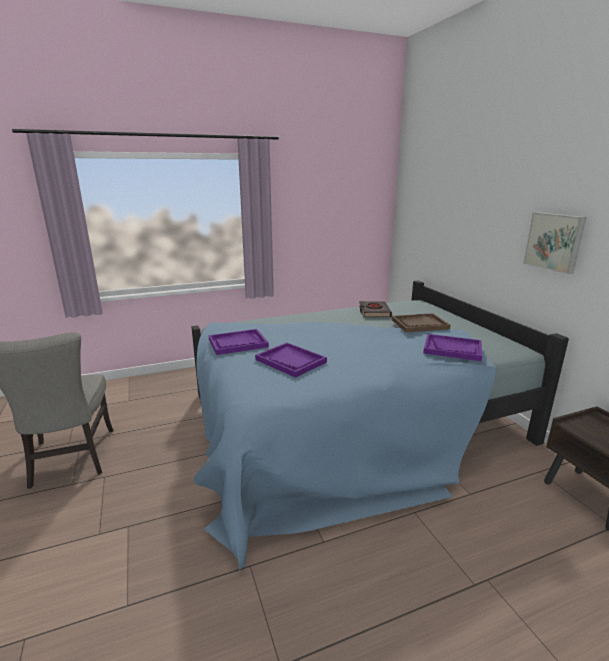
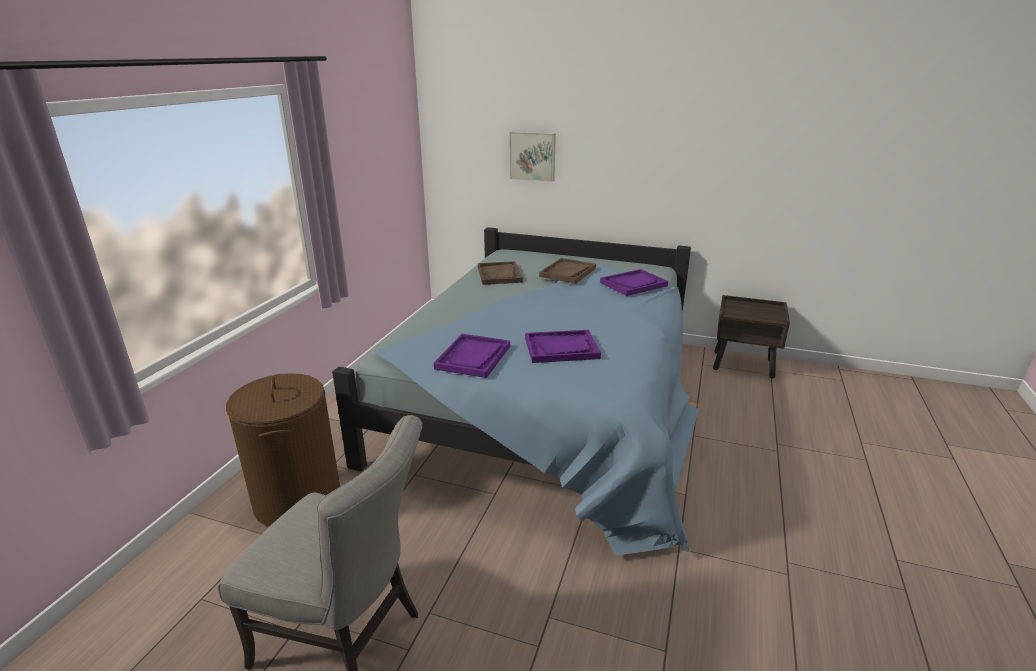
camera: 50 degrees left, 5 degrees up
black book [359,301,392,317] -> brown tray [478,261,523,285]
picture [523,212,586,274] -> picture moved to [510,131,556,182]
none -> brown laundry basket [226,373,340,527]

